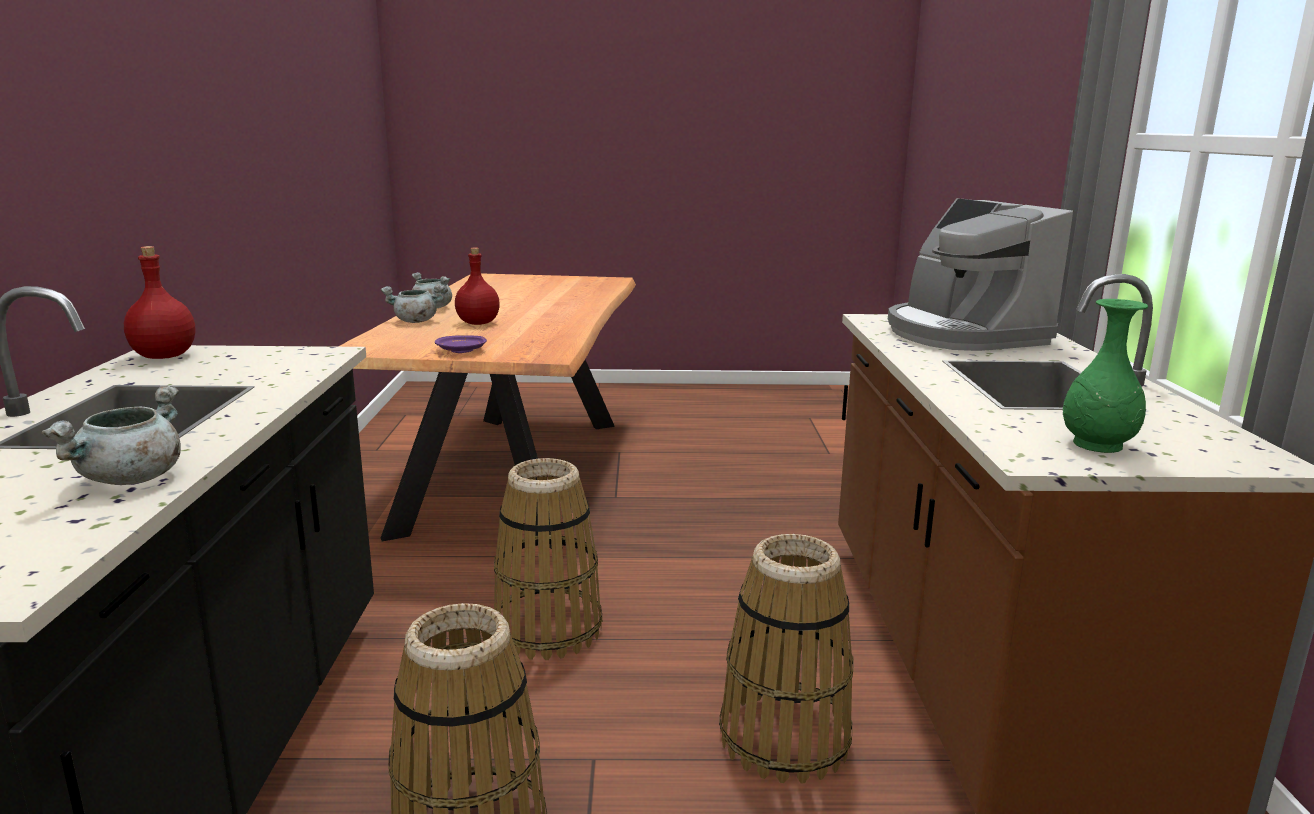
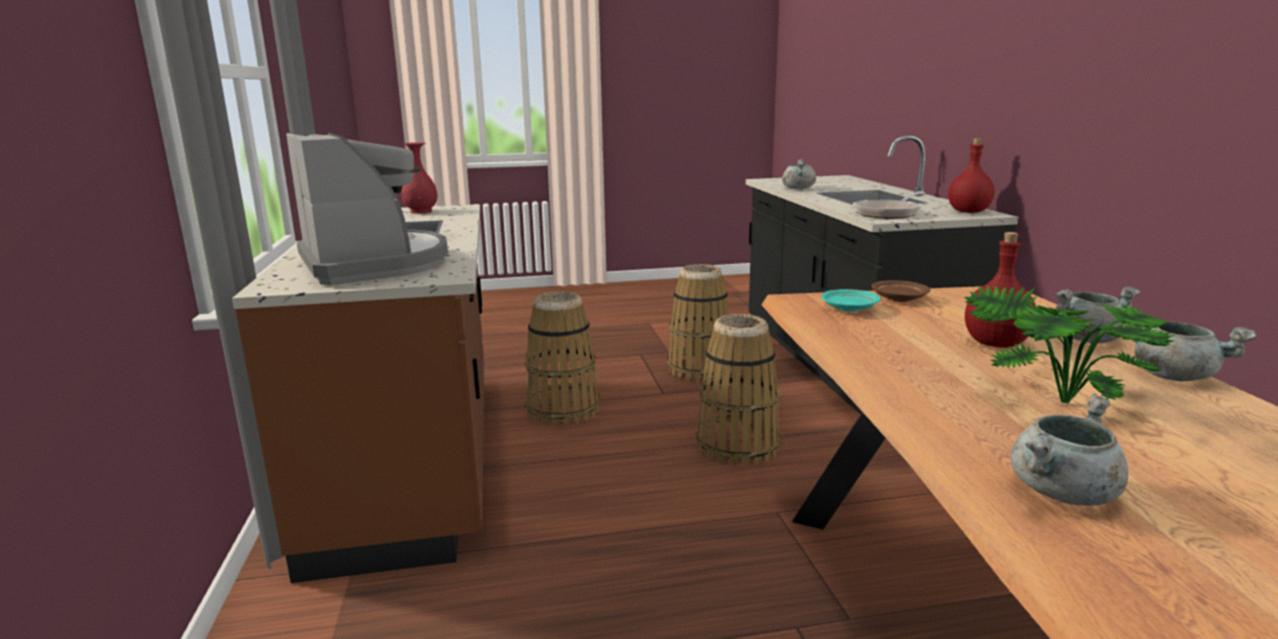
camera: 170 degrees right, 0 degrees up
purple plate [435,335,487,353] -> brown plate [872,280,931,302]
green vase [1063,299,1148,453] -> red vase [402,142,437,214]
none -> turquoise plate [821,289,880,311]
none -> frying pan [853,191,925,219]
none -> potted plant [964,285,1175,404]
none -> grey cooking pot [1011,394,1128,506]

